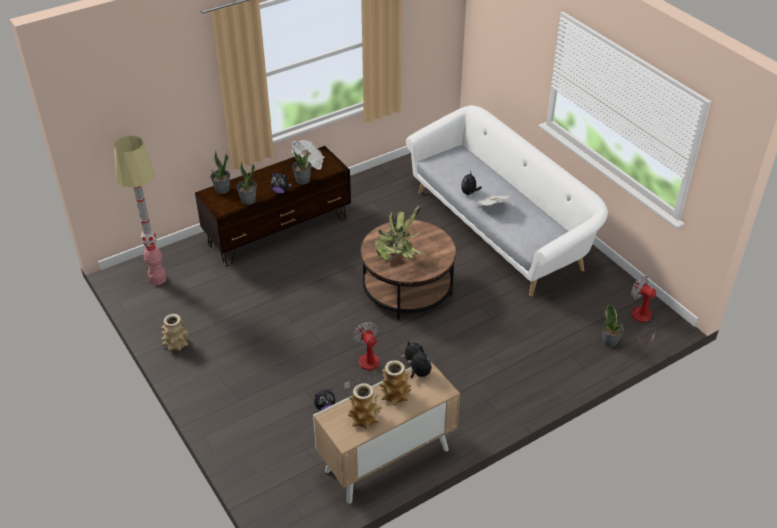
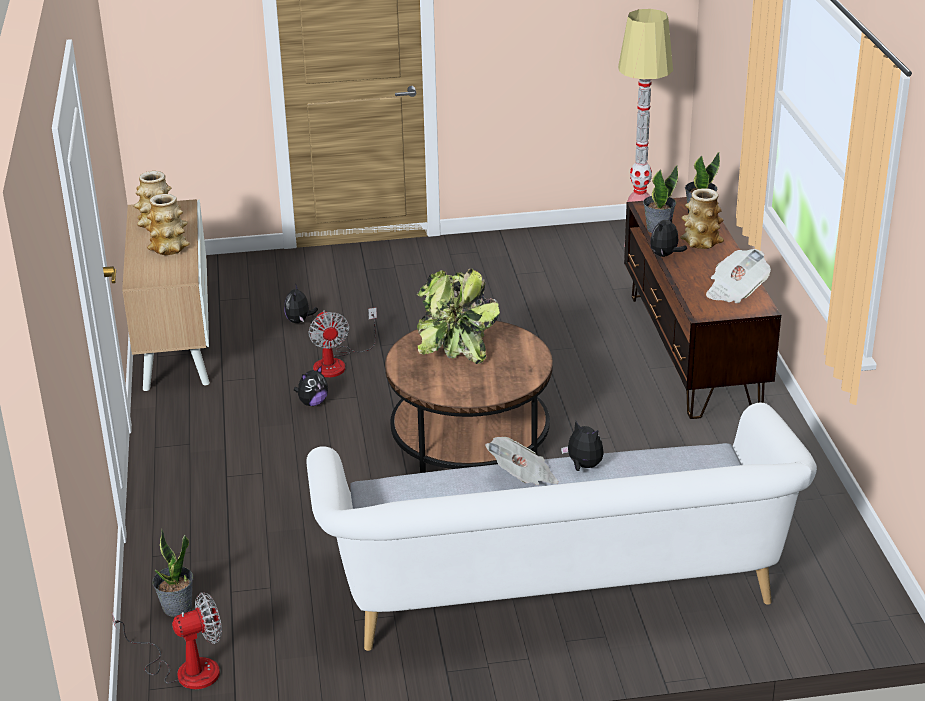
camera: 115 degrees right, 10 degrees down
vase [161,314,189,351] -> vase moved to [680,188,724,249]
potted plant [292,148,312,185] -> none
fan [344,322,380,392] -> fan turned 75 degrees clockwise [308,308,377,378]
plush toy [408,347,432,378] -> none

